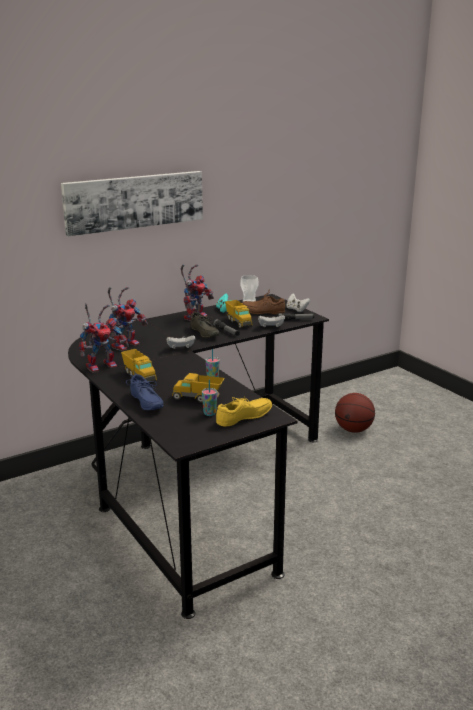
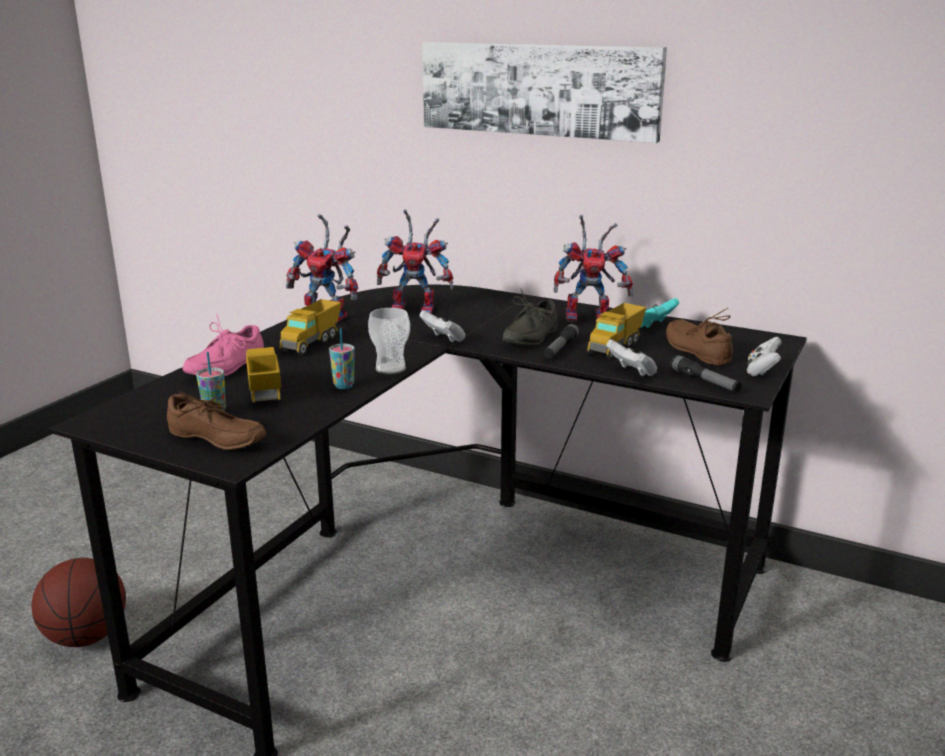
camera: 60 degrees right, 0 degrees up
blue shoe [126,374,163,411] -> pink shoe [183,313,264,377]
yellow shoe [216,396,272,427] -> brown shoe [167,391,267,450]
cup [240,275,259,302] -> cup moved to [368,308,410,374]
basketball [335,393,375,433] -> basketball moved to [31,558,126,647]

